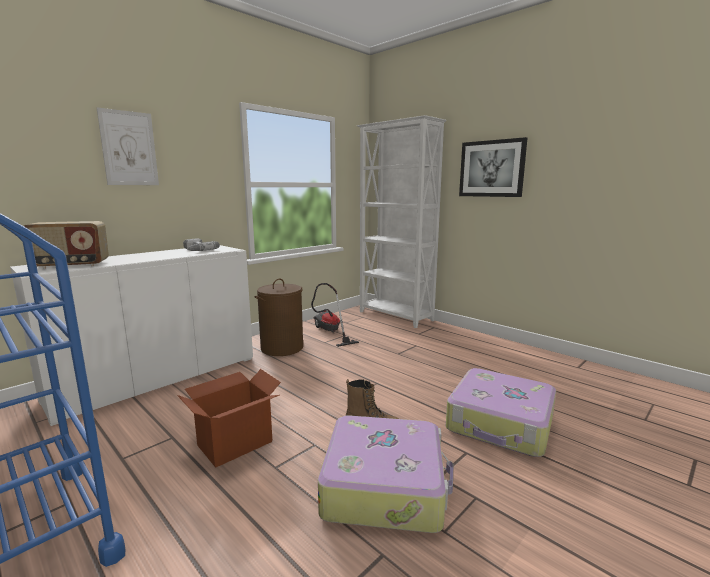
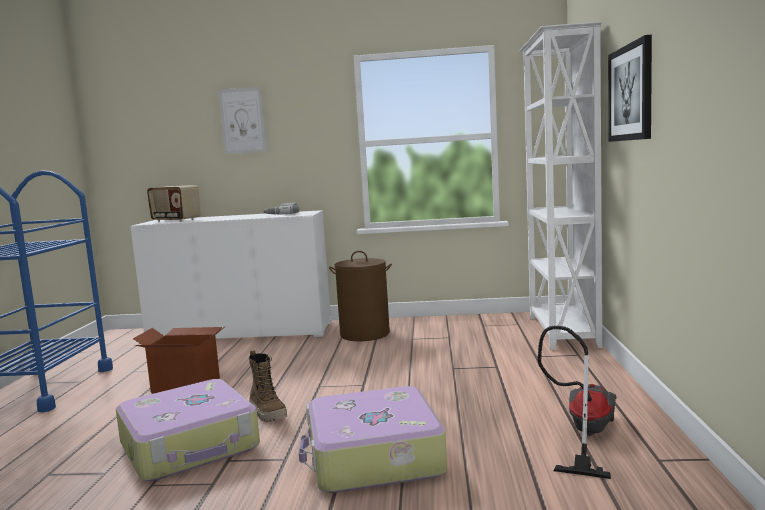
camera: 50 degrees right, 5 degrees down
vacuum cleaner [311,283,359,347] -> vacuum cleaner moved to [537,326,616,479]

